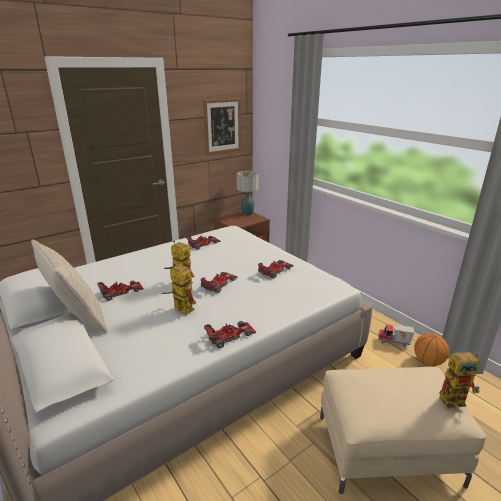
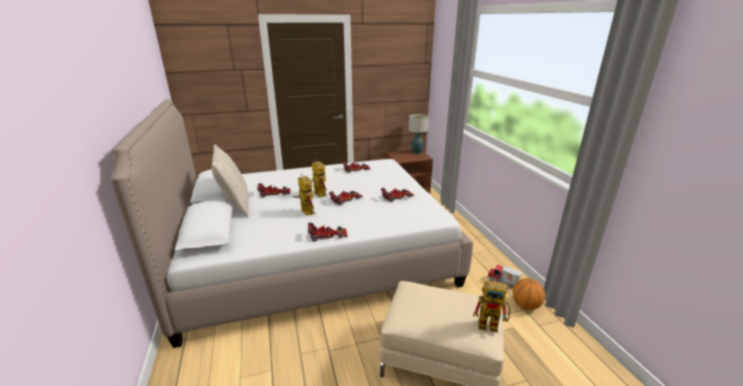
camera: 20 degrees right, 0 degrees up
picture [203,98,241,155] -> none

